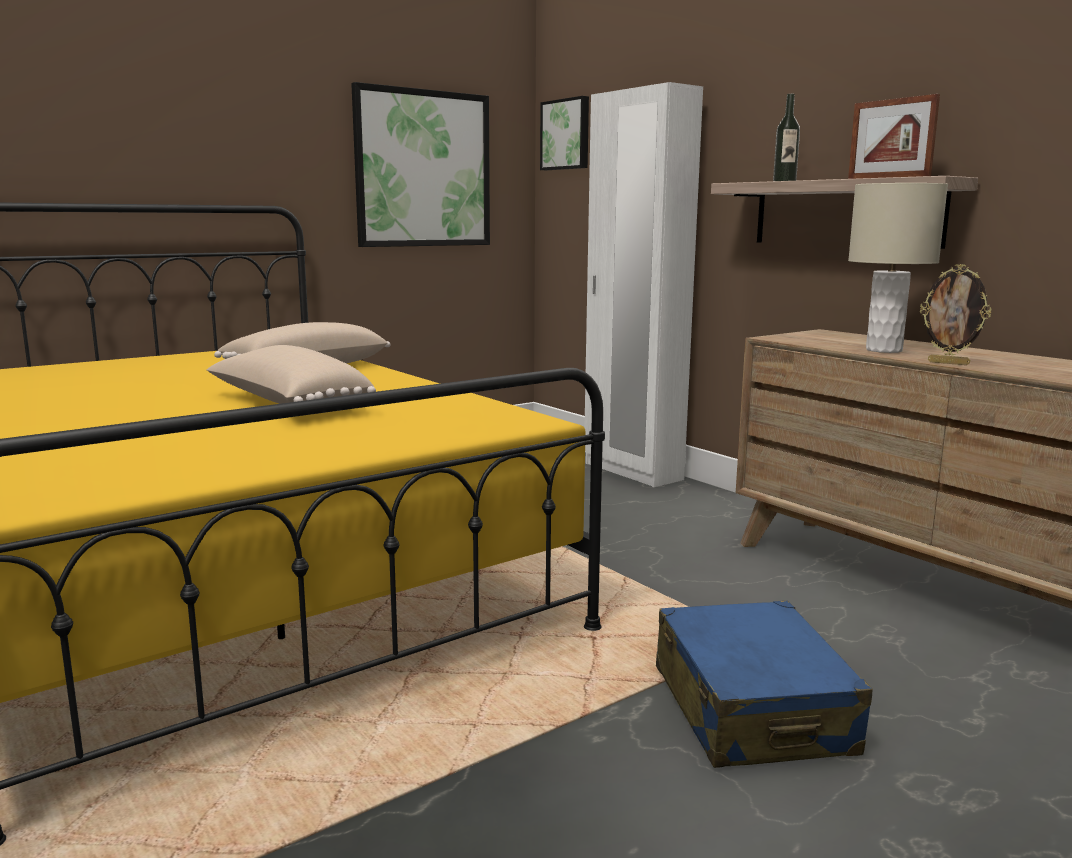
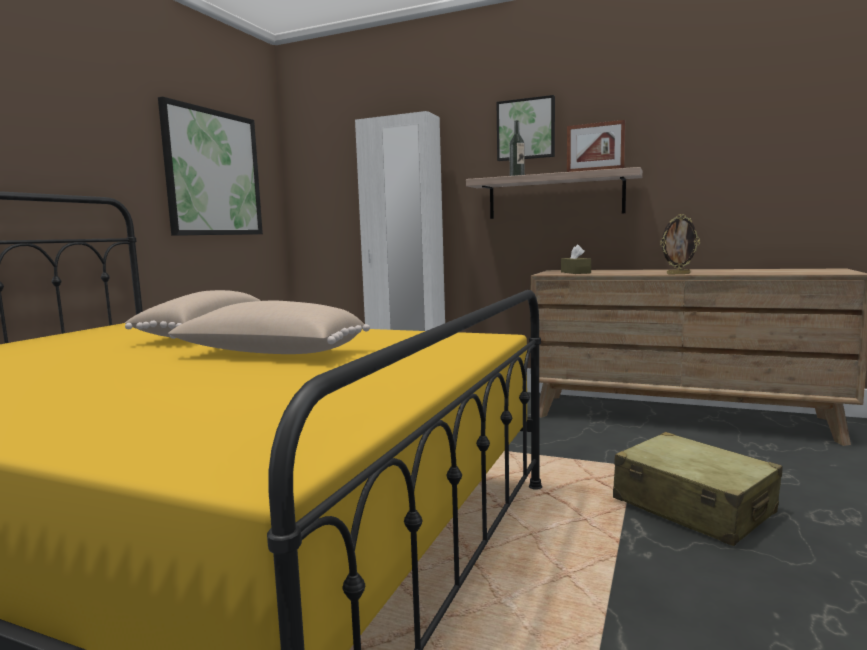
camera: 30 degrees left, 5 degrees down
picture [540,96,589,170] -> picture moved to [497,95,555,161]
blue suitcase [656,601,873,768] -> beige suitcase [613,432,782,546]
beige table lamp [848,183,948,353] -> none
none -> brown tissue box [561,245,591,274]

